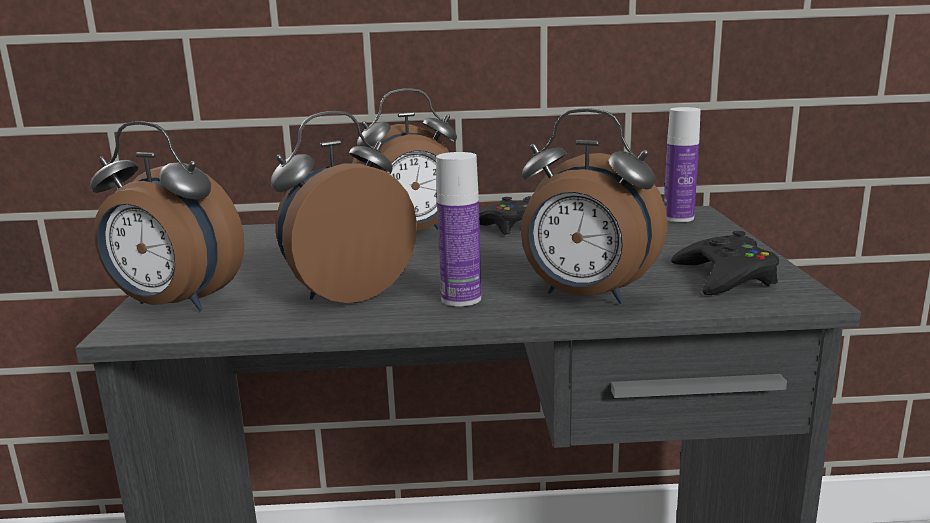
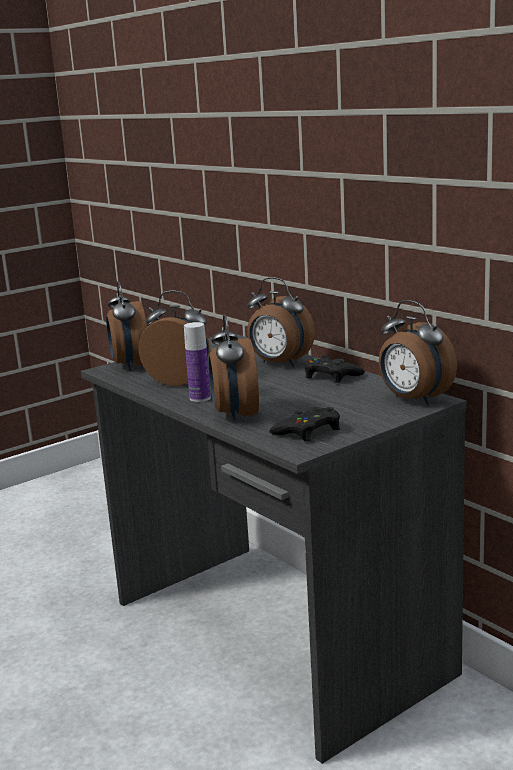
camera: 55 degrees right, 0 degrees up
bottle [664,107,701,222] -> alarm clock [379,300,457,405]

